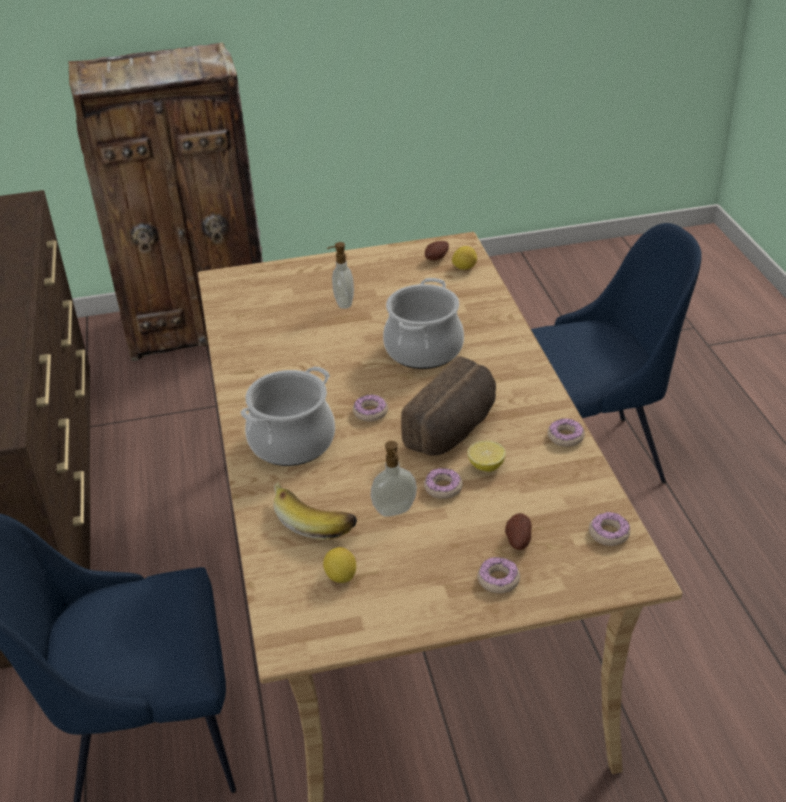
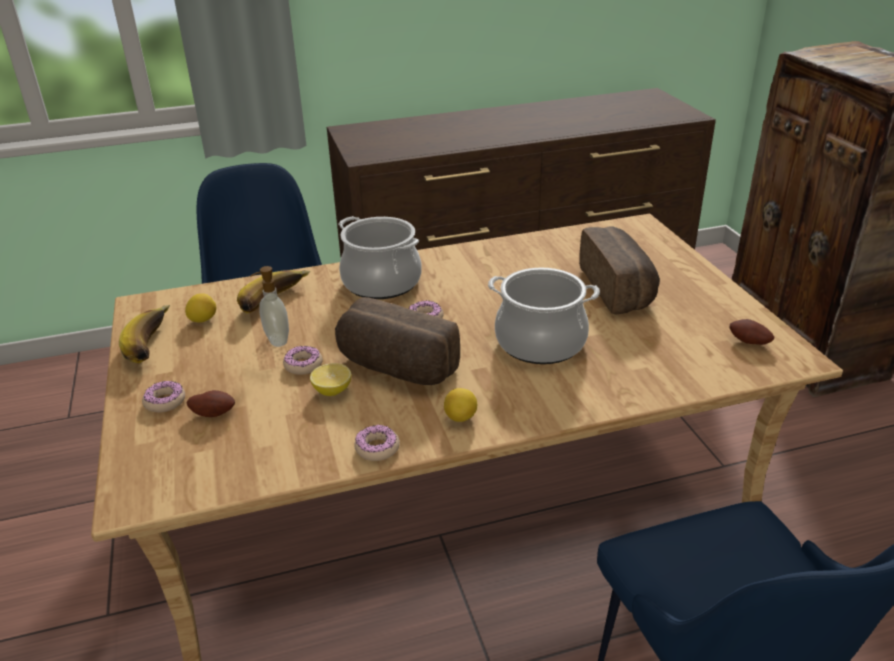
camera: 85 degrees right, 5 degrees down
soap dispenser [327,242,354,309] -> bread [579,226,660,315]
lemon [452,246,477,270] -> lemon moved to [444,388,477,422]
donut [589,512,630,546] -> none
none -> banana [119,305,170,363]

